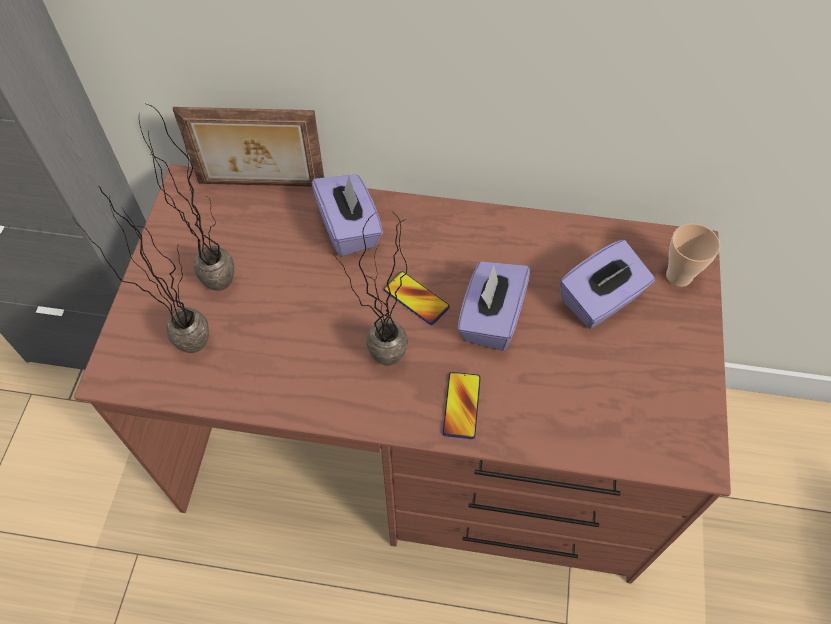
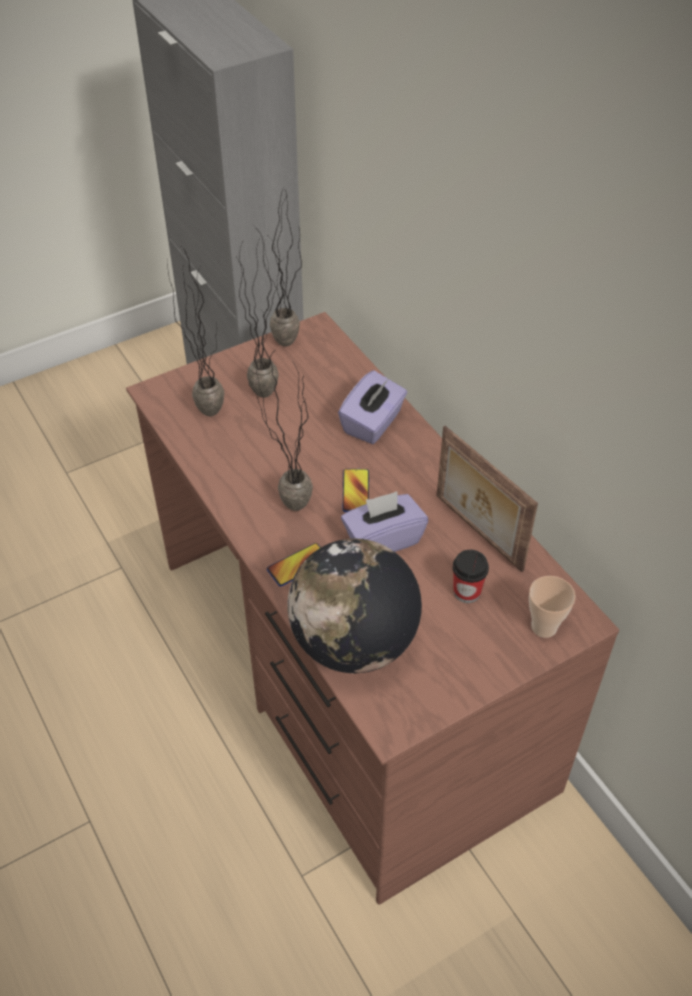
camera: 50 degrees right, 10 degrees down
picture frame [173,107,324,187] -> picture frame moved to [437,426,538,572]
purple tissue box [560,240,655,329] -> cup [453,550,489,603]
none -> potted plant [264,186,302,346]
none -> globe [287,539,422,673]

